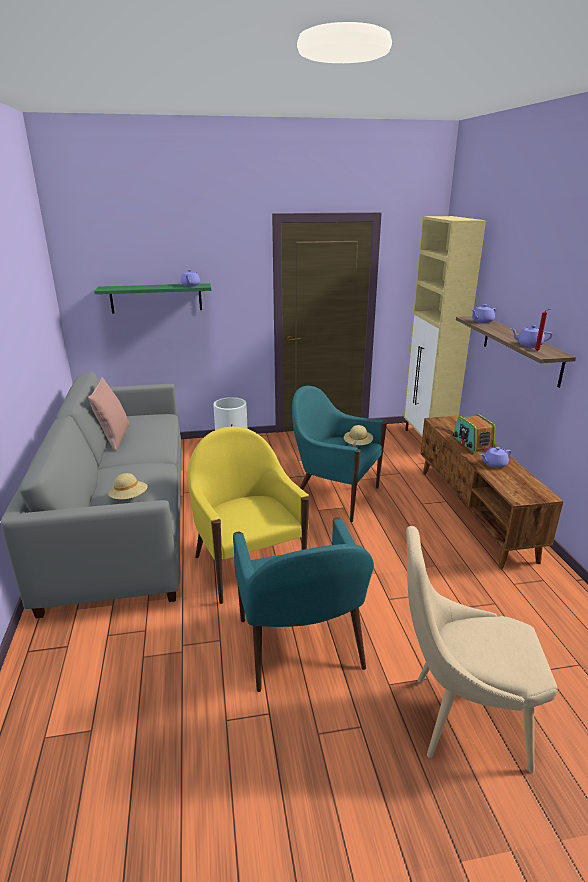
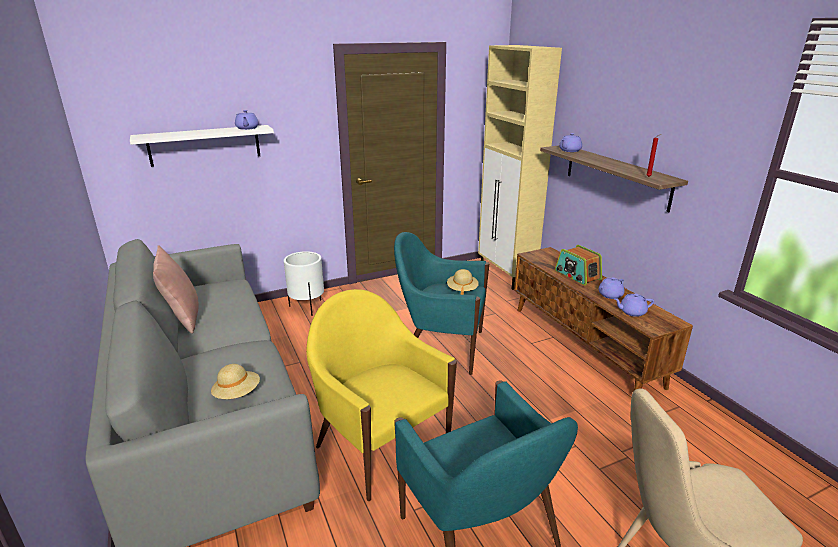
camera: 15 degrees left, 0 degrees up
green shelf [94,283,211,314] -> white shelf [130,125,274,167]
purple teapot [511,325,553,347] -> purple teapot moved to [614,293,654,317]

